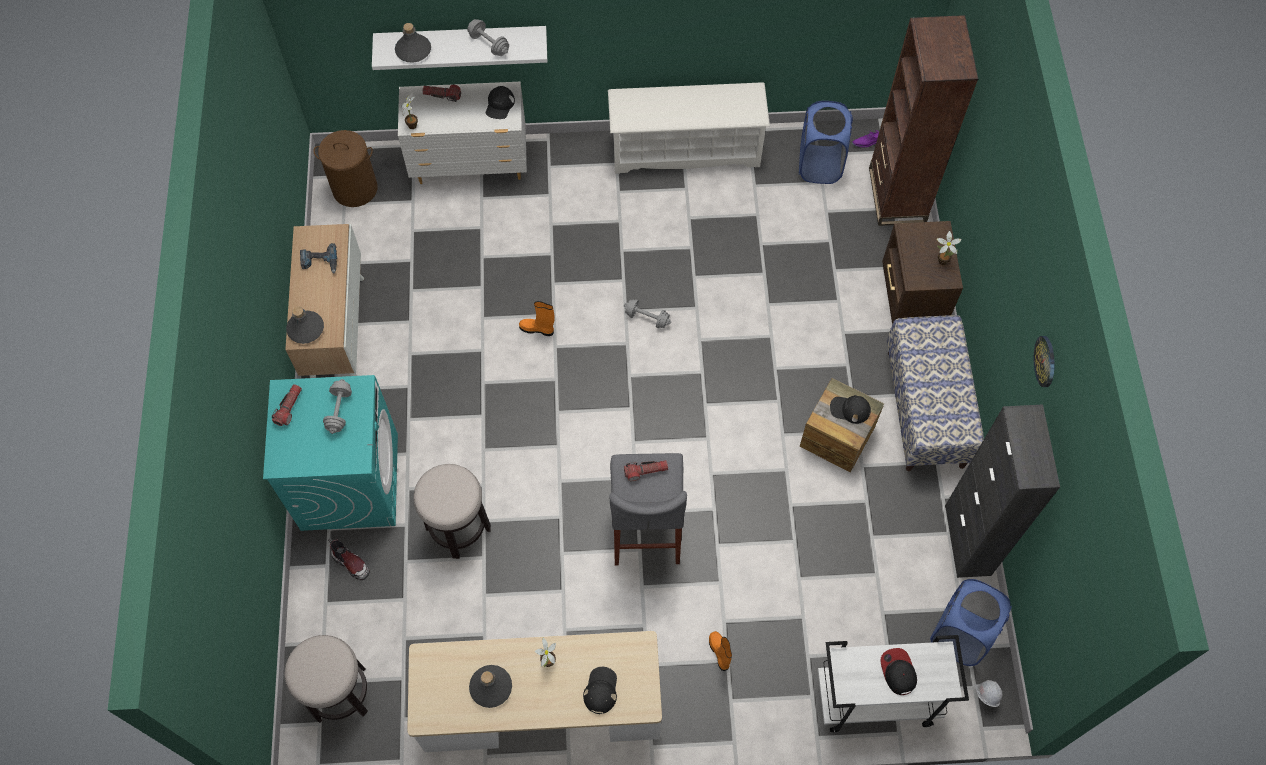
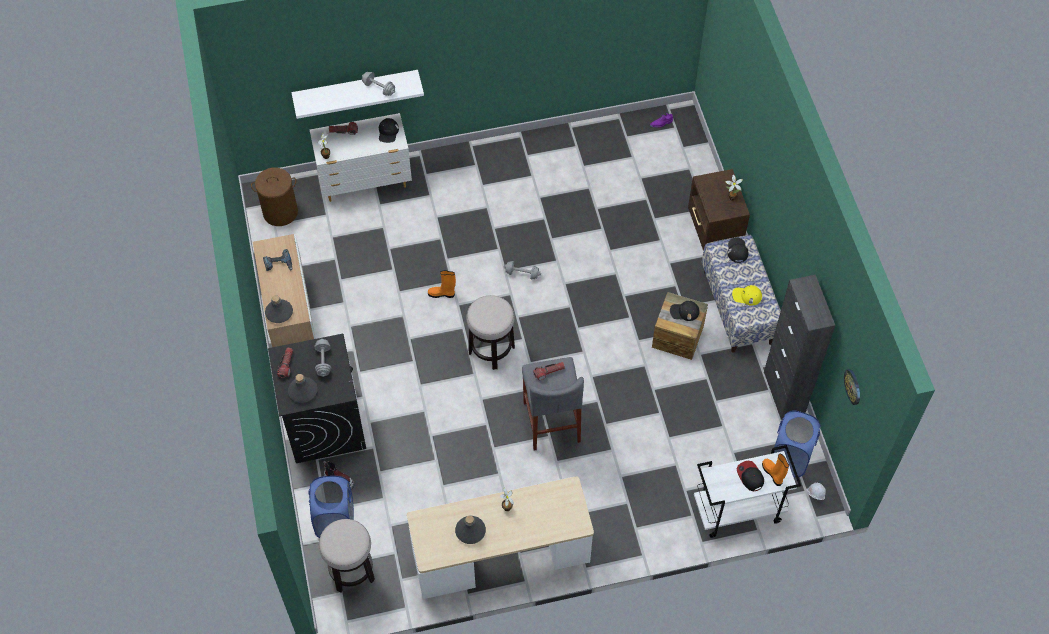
camera: 10 degrees left, 5 degrees down
turquoise washing machine [263,375,398,531] -> black washing machine [268,334,366,463]
grey bottle [395,23,431,63] -> grey bottle moved to [288,374,317,403]
stool [414,464,491,559] -> stool moved to [466,295,515,370]
black cap [583,667,617,714] -> black cap moved to [727,237,749,263]
white shoe rack [608,82,770,174] -> none
orange boot [709,631,732,671] -> orange boot moved to [762,454,789,486]
blue laundry basket [799,101,853,184] -> blue laundry basket moved to [308,476,354,538]
brown bookcase [869,15,978,226] -> none
wall clock [1034,336,1055,387] -> wall clock moved to [844,369,860,405]
none -> yellow cap [732,285,762,306]

